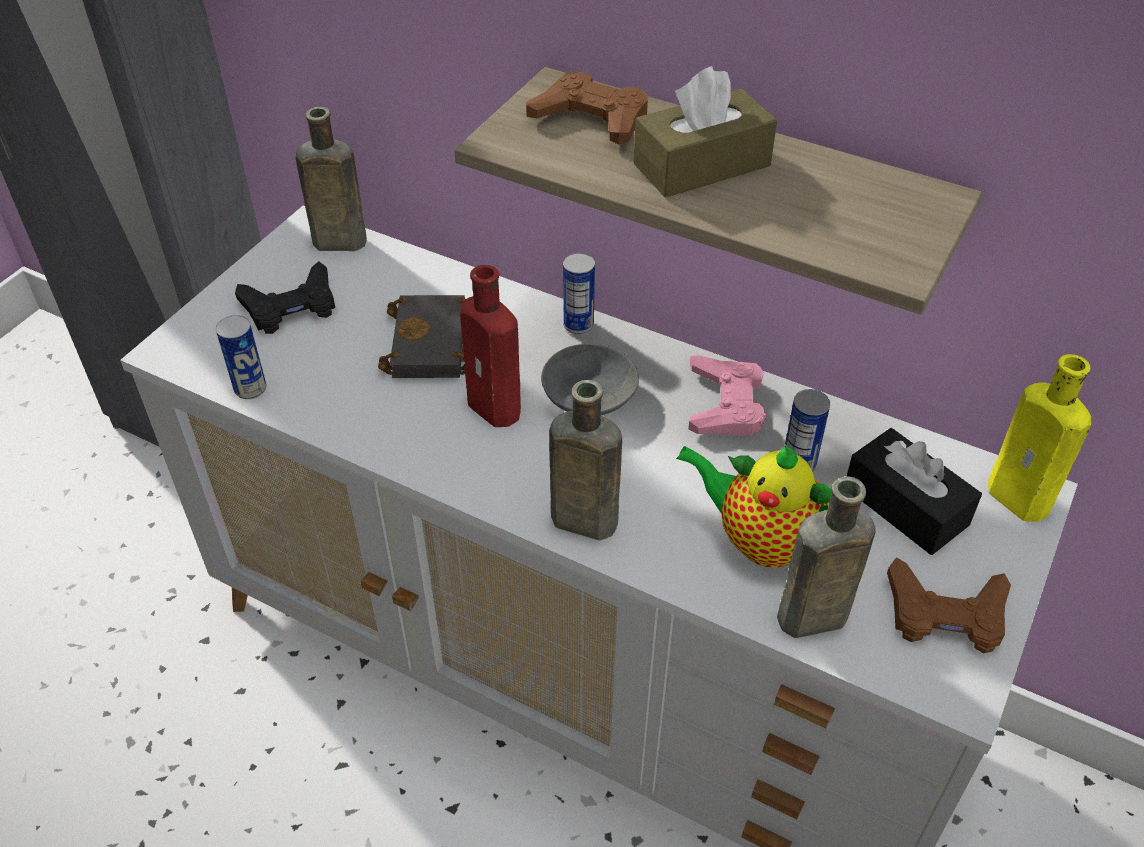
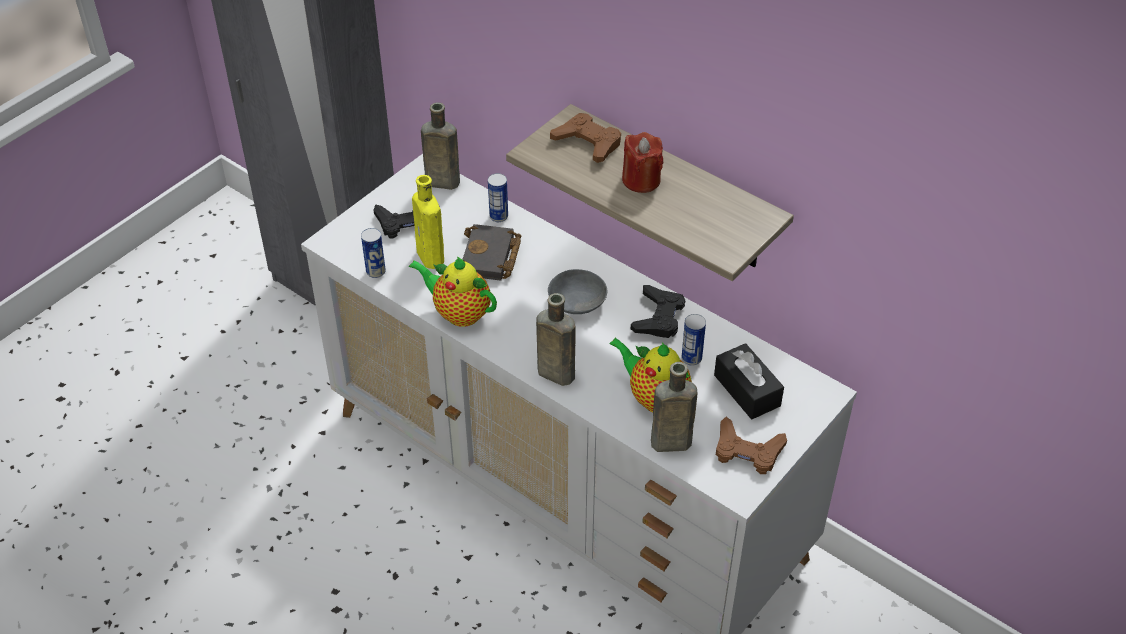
camera: 10 degrees right, 0 degrees up
red bottle [460,265,521,427] -> none
can [563,253,595,335] -> can moved to [488,173,508,222]
brown tissue box [633,66,777,198] -> red candle [622,132,663,193]
pink game controller [688,355,766,436] -> black game controller [631,285,685,338]
yellow bottle [988,354,1091,522] -> yellow bottle moved to [412,175,444,269]
none -> teapot [409,256,497,327]

